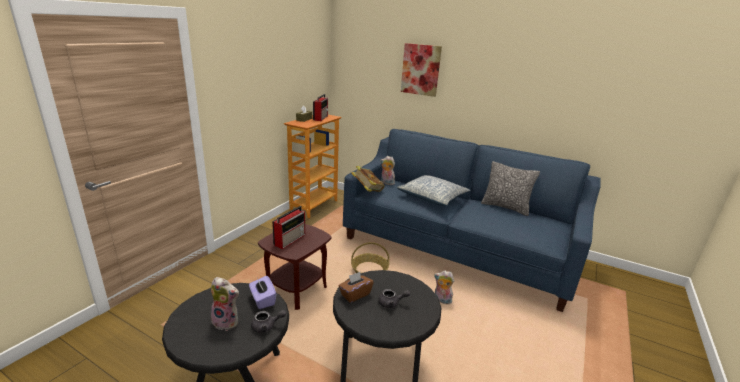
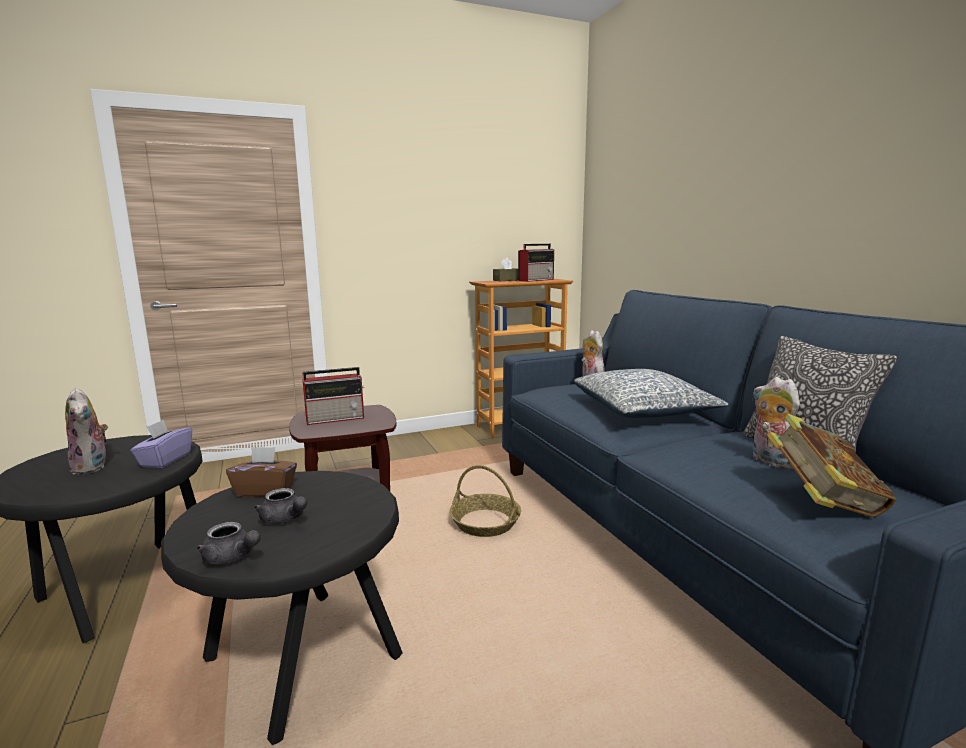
camera: 40 degrees right, 10 degrees down
grey teapot [251,310,286,333] -> grey teapot moved to [196,522,261,565]
book [352,166,385,192] -> book moved to [767,414,896,517]
picture [401,43,442,97] -> none
plush toy [434,270,454,304] -> plush toy moved to [753,377,800,469]

